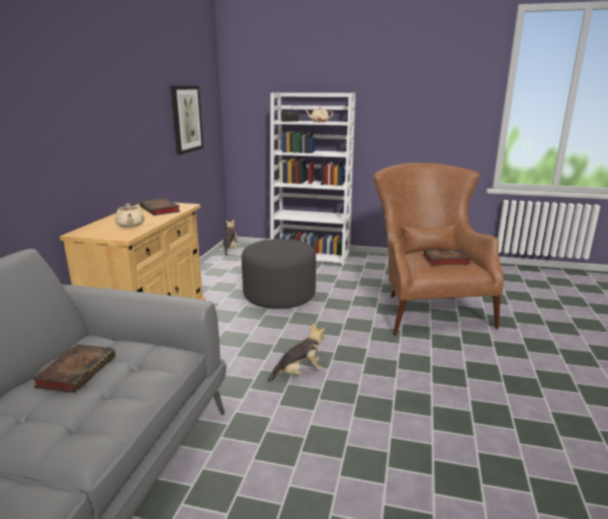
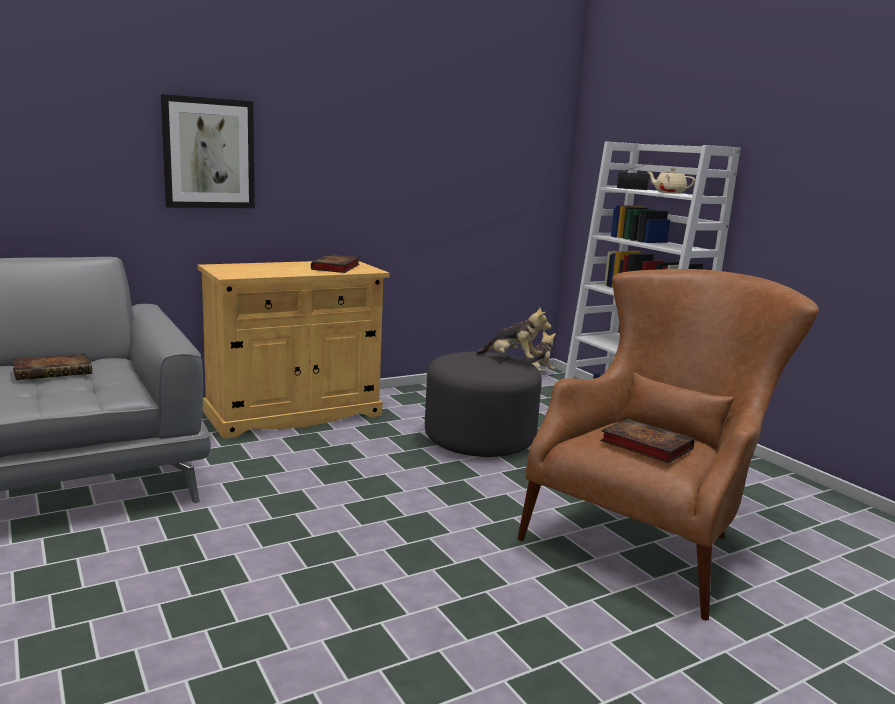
camera: 45 degrees right, 5 degrees down
beige teapot [115,204,145,227] -> none
picture [171,86,204,155] -> picture moved to [161,94,255,208]
plush toy [268,324,325,382] -> plush toy moved to [476,307,551,359]

